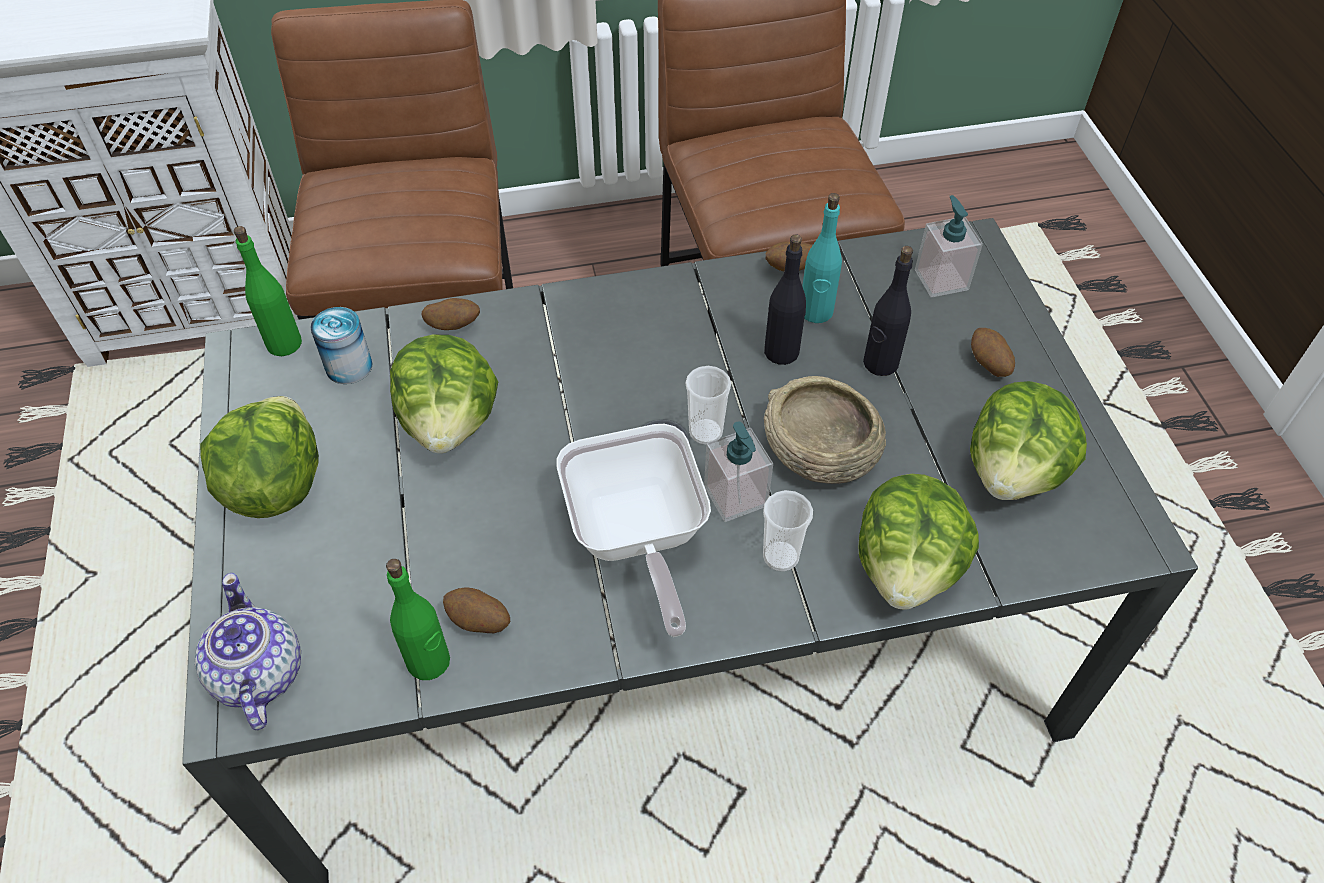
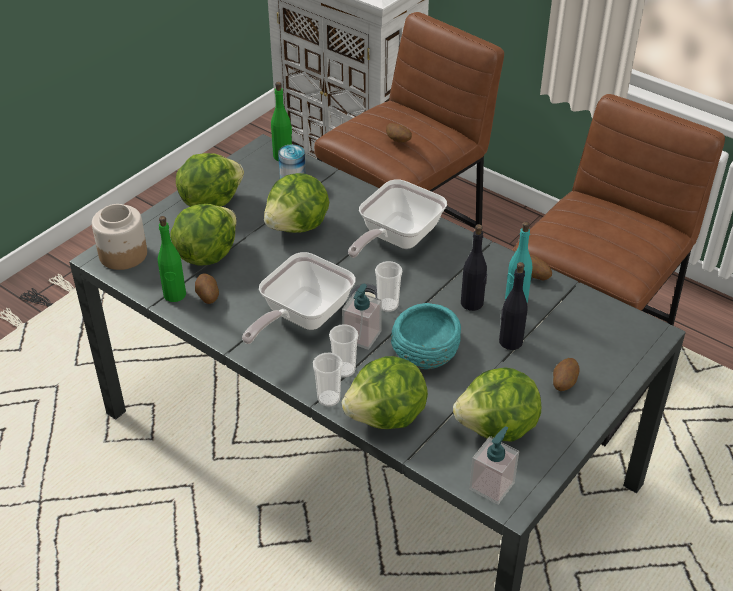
camera: 50 degrees right, 10 degrees down
teapot [194,573,301,730] -> jar [92,204,147,270]
potato [422,298,480,330] -> potato moved to [386,123,412,143]
beige bowl [764,376,886,484] -> turquoise bowl [391,303,461,369]
soap dispenser [915,195,983,297] -> soap dispenser moved to [469,426,519,505]
none -> lettuce [170,204,237,266]
none -> cup [313,353,343,407]
none -> frying pan [348,179,447,258]

